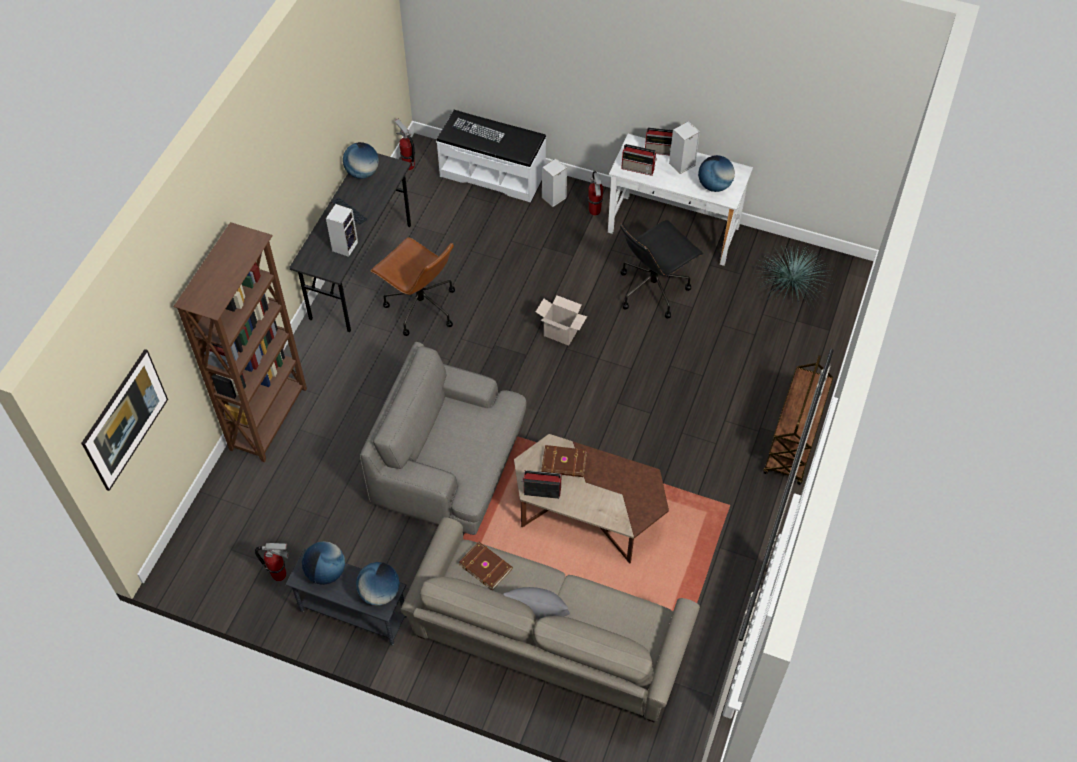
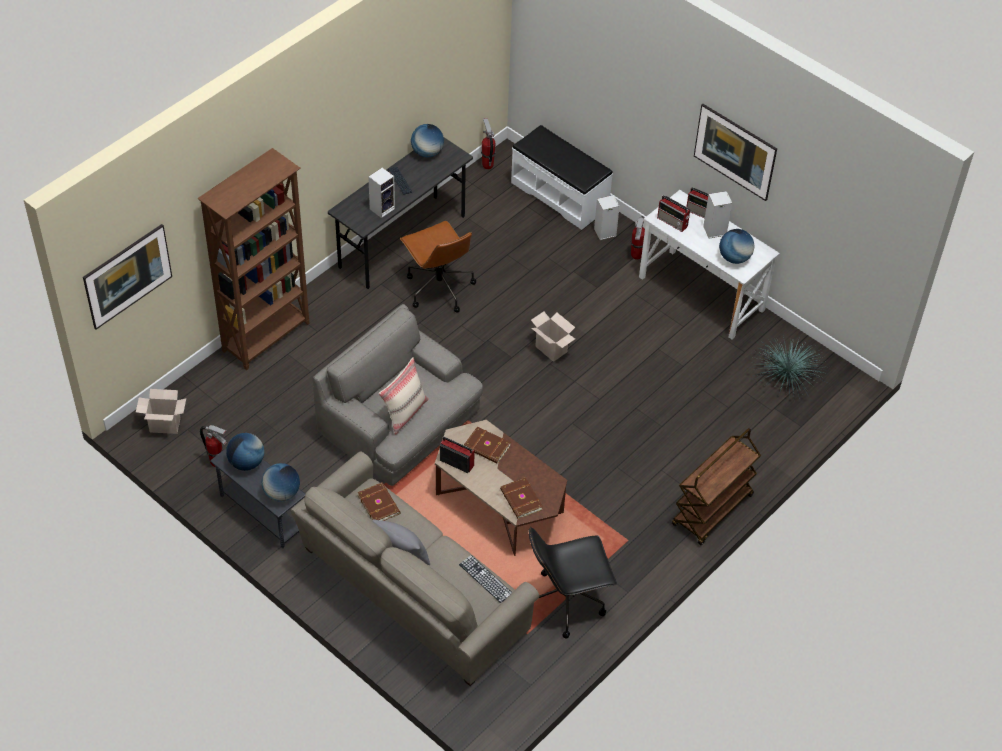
camera: 20 degrees right, 5 degrees down
keyboard [452,118,505,143] -> keyboard moved to [459,555,512,603]
black office chair [620,220,703,319] -> black office chair moved to [529,527,617,639]
none -> cardboard box [136,389,186,434]
none -> beige pillow [379,358,429,435]
none -> brown book [500,477,543,519]
none -> picture [694,104,777,201]

